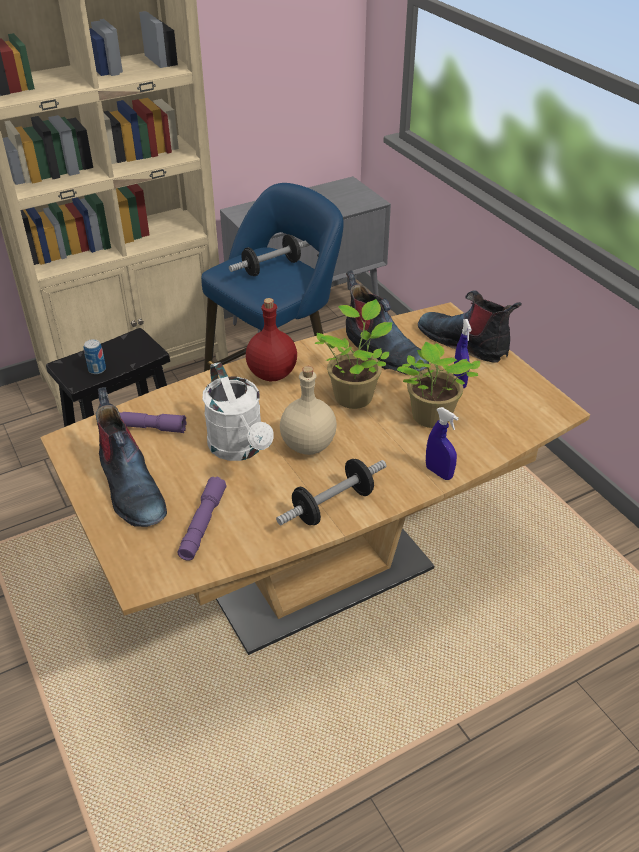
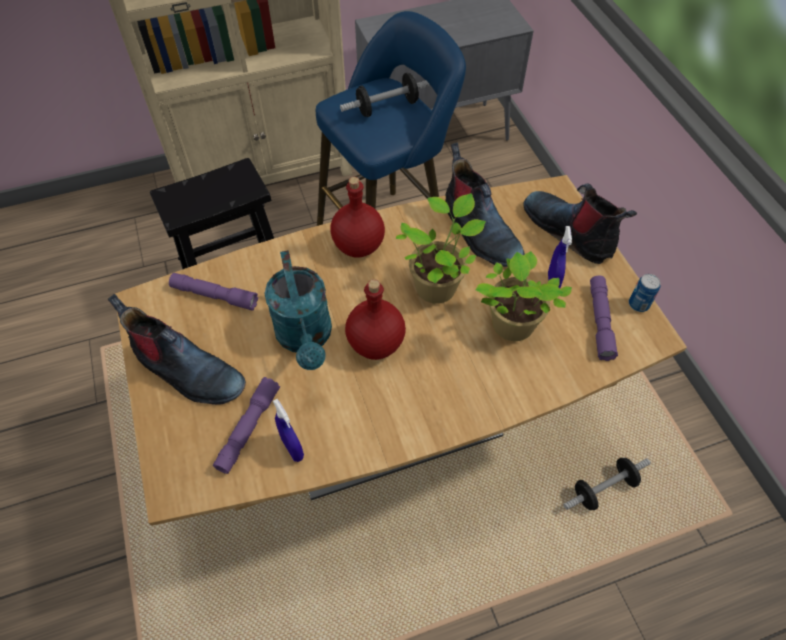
camera: 10 degrees right, 15 degrees up
can [84,339,106,374] -> can moved to [629,274,660,312]
boot [96,387,167,527] -> boot turned 45 degrees counterclockwise [108,294,246,405]
white watering can [202,362,274,461] -> turquoise watering can [264,250,332,370]
dumbbell [276,459,387,525] -> dumbbell moved to [563,458,651,510]
beige bottle [280,366,337,455] -> red bottle [345,279,406,360]
blue spray bottle [426,407,459,480] -> blue spray bottle moved to [273,399,304,462]
none -> purple flashlight [590,276,618,361]

